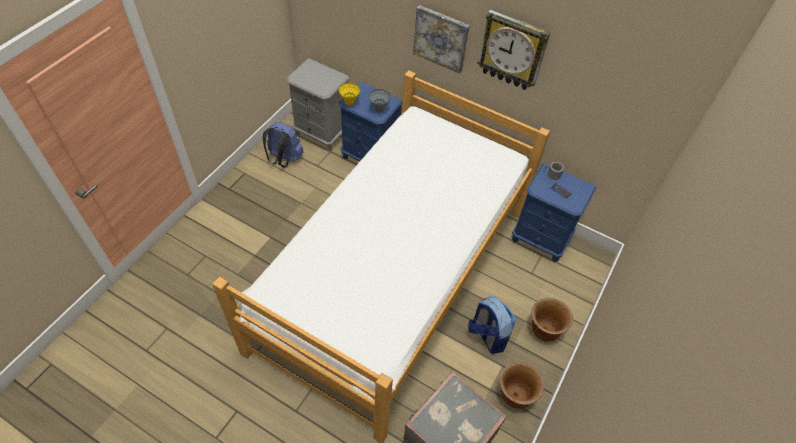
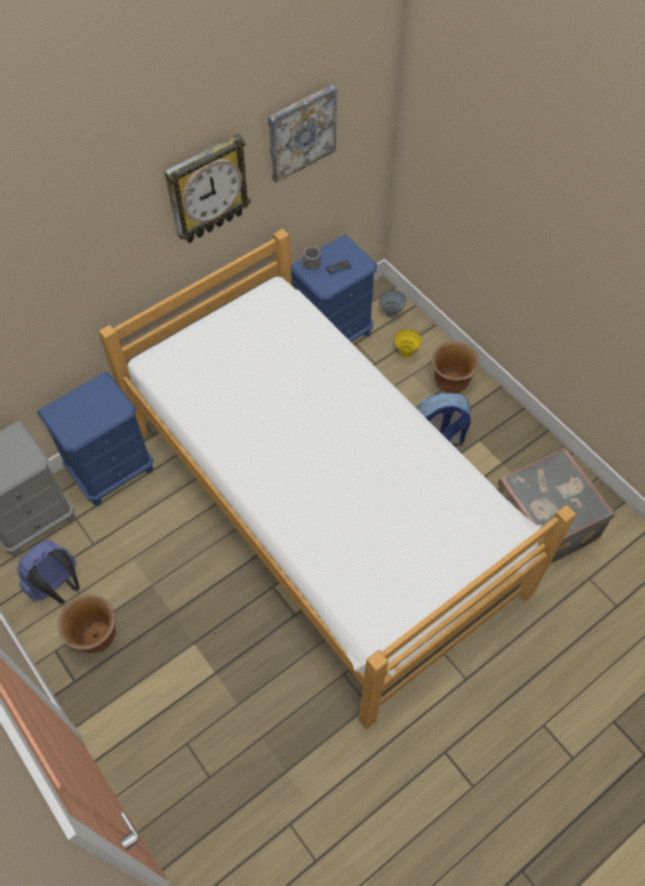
camera: 65 degrees left, 5 degrees up
yellow vase [339,83,360,106] -> yellow vase moved to [394,329,422,358]
grey vase [369,89,390,113] -> grey vase moved to [380,290,406,318]
picture [413,5,470,73] -> picture moved to [268,85,337,183]
brown planter [500,362,544,409] -> brown planter moved to [58,595,116,653]

